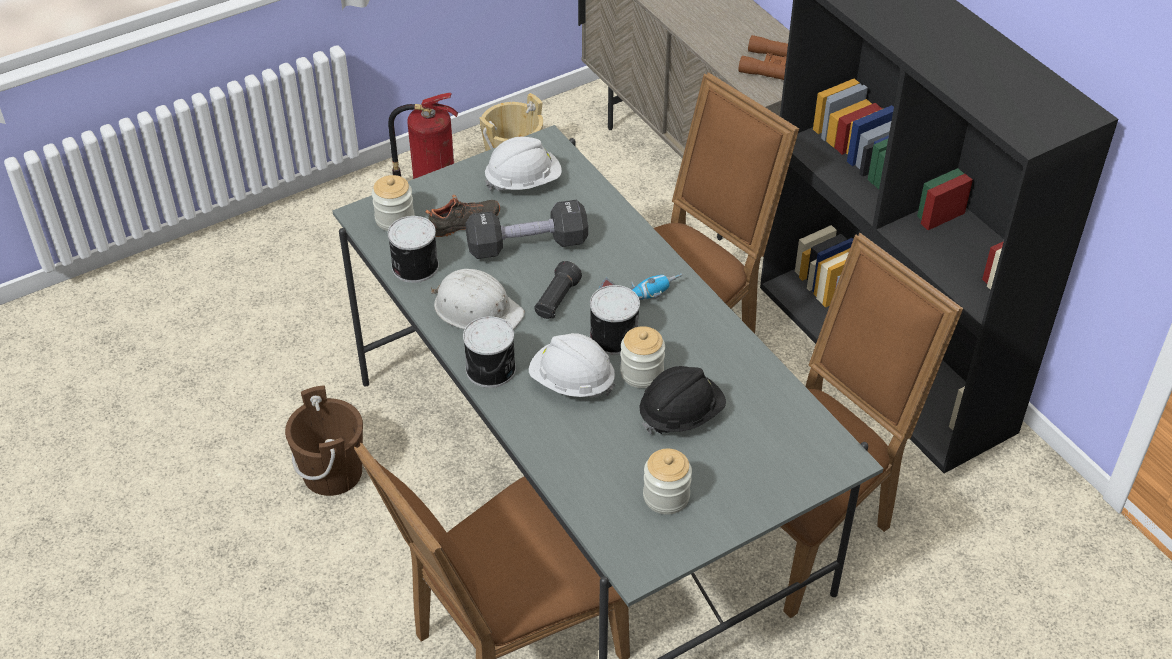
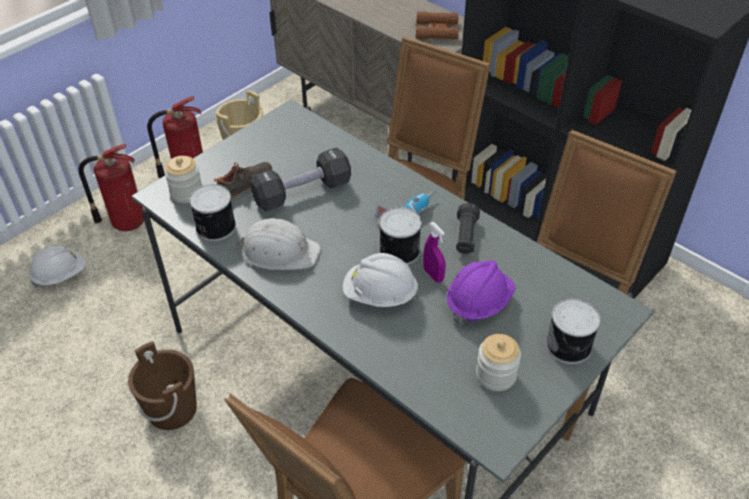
camera: 15 degrees left, 0 degrees up
can [463,316,516,388] -> can moved to [546,299,600,364]
white hard hat [485,137,562,191] -> white hard hat moved to [29,245,85,287]
black flashlight [534,261,582,319] -> black flashlight moved to [456,203,480,254]
jar [620,326,665,388] -> purple spray bottle [423,222,446,283]
black hard hat [639,366,726,435] -> purple hard hat [447,260,516,325]
none -> fire extinguisher [79,144,144,231]

